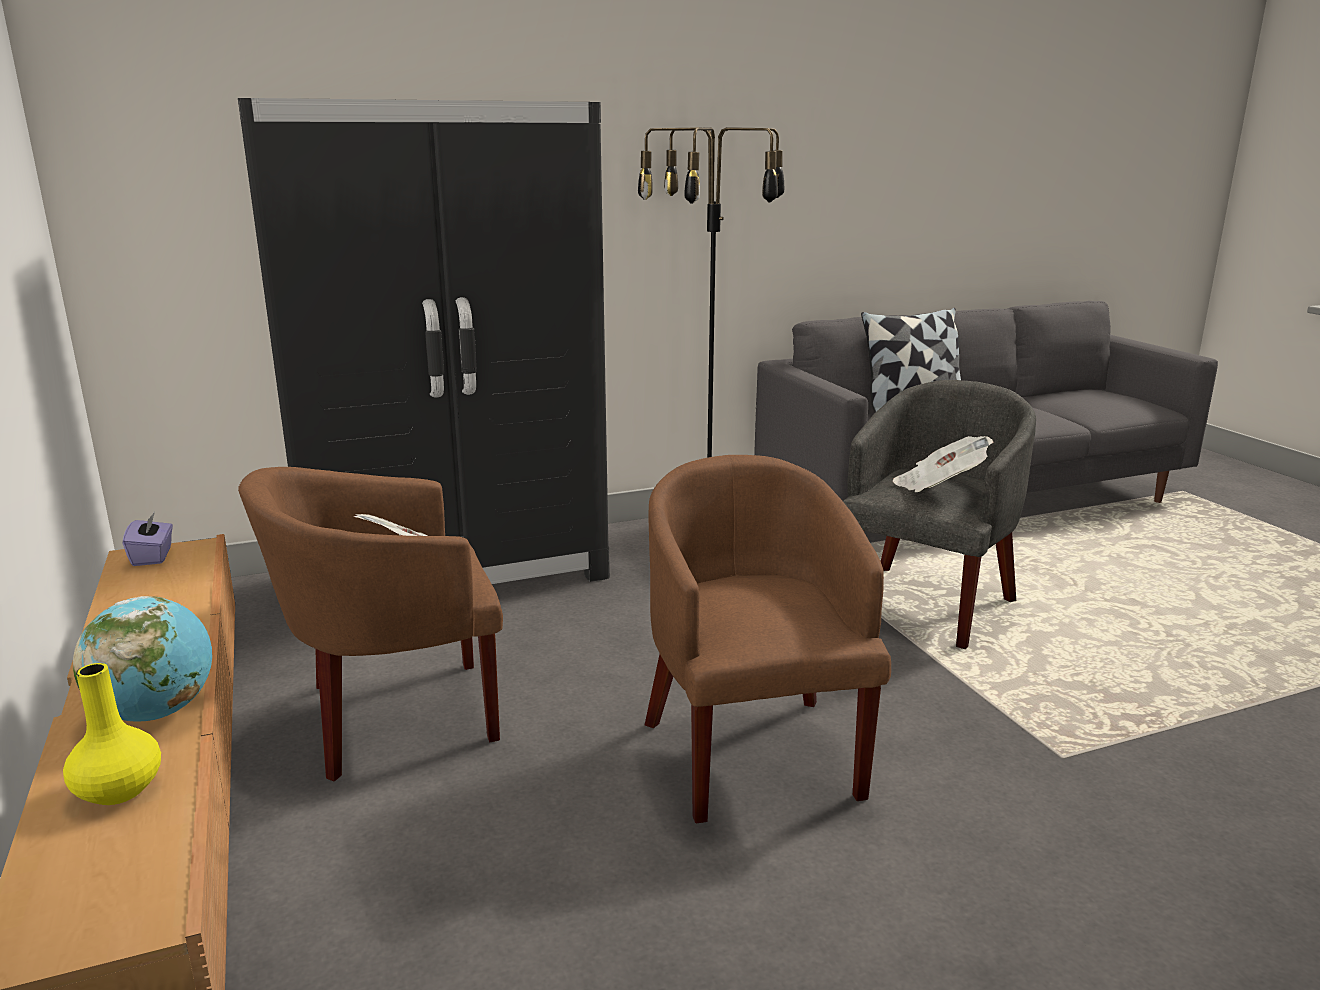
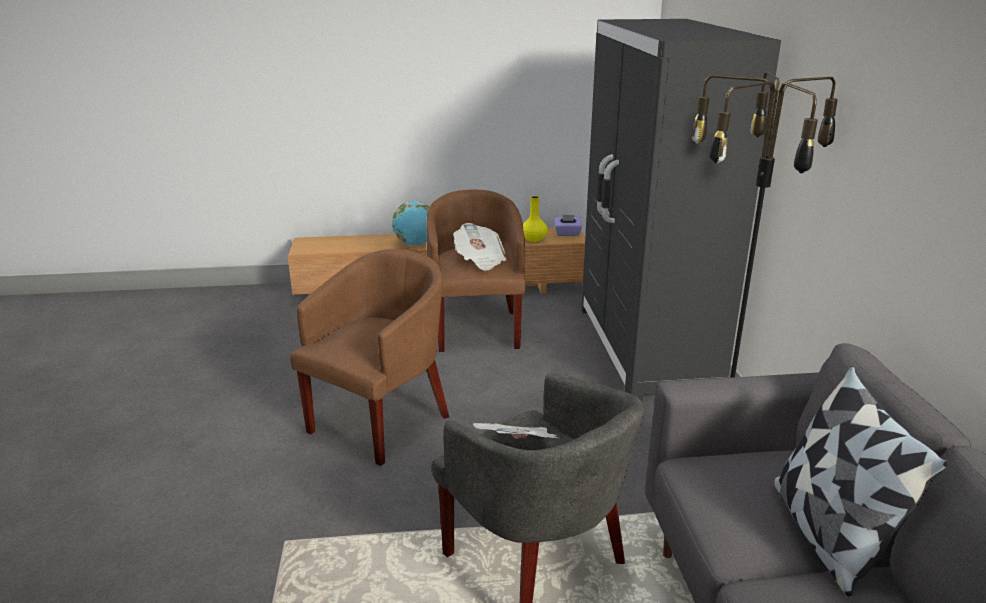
camera: 105 degrees right, 5 degrees up
yellow vase [63,663,161,805] -> yellow vase moved to [523,196,548,242]
brown armchair [645,455,891,823] -> brown armchair turned 60 degrees counterclockwise [290,249,449,466]

